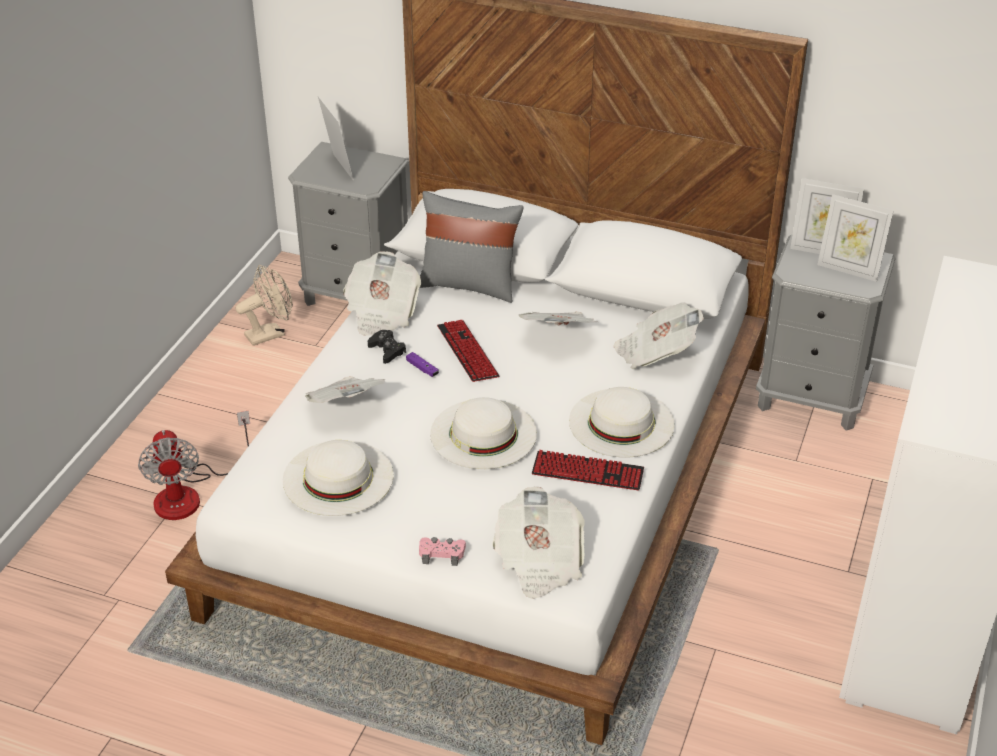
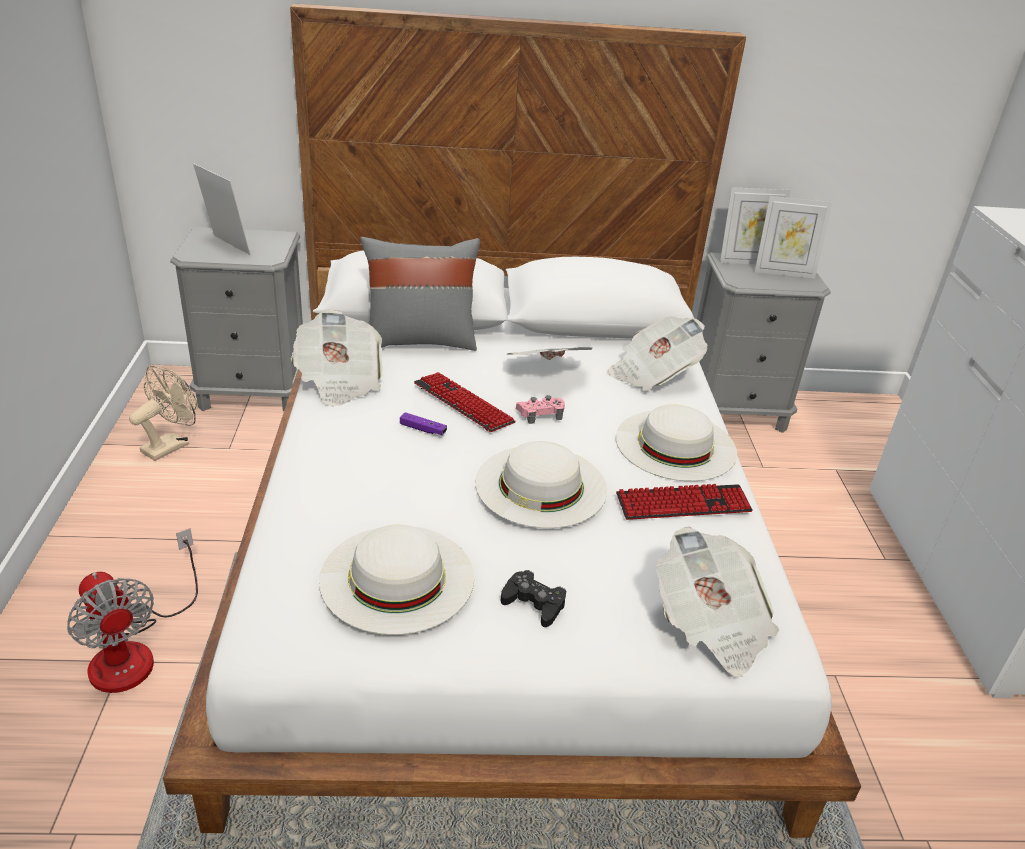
camera: 25 degrees left, 5 degrees down
newspaper [305,376,385,403] -> none
black game controller [368,330,406,364] -> black game controller moved to [501,570,566,627]
pink game controller [419,537,466,566] -> pink game controller moved to [516,395,565,424]

